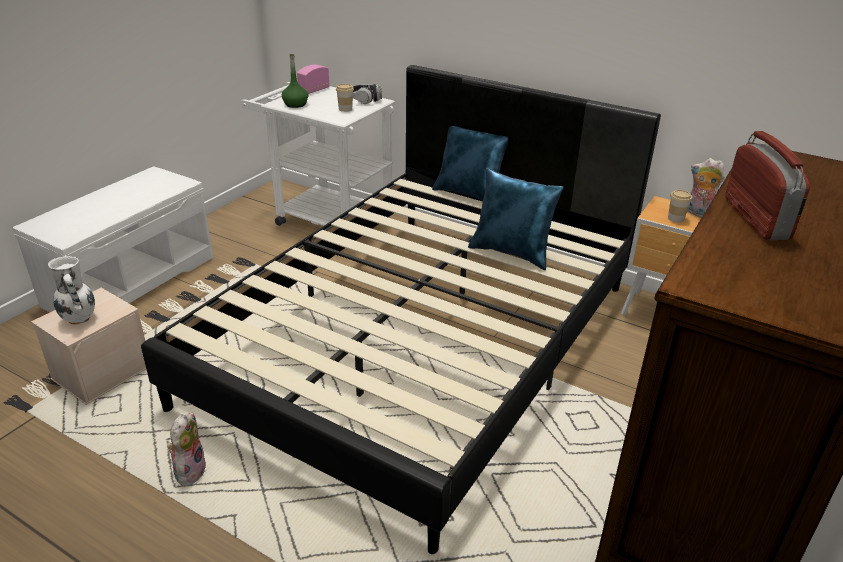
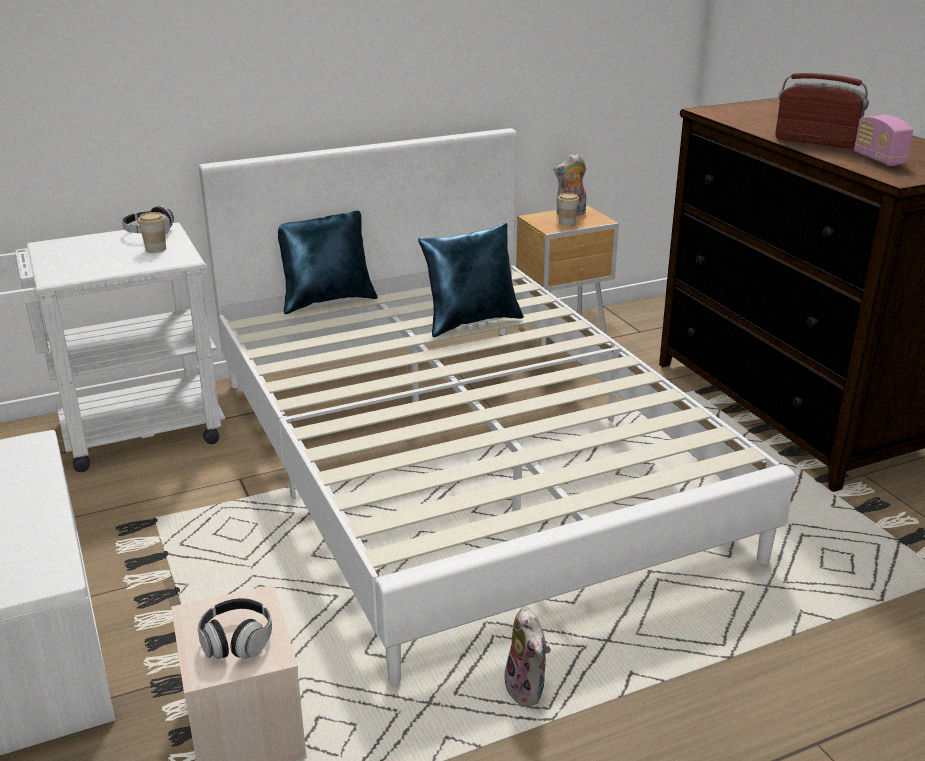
camera: 55 degrees left, 5 degrees down
white vase [48,256,95,324] -> headphones [197,598,272,659]
black bed [141,65,661,554] -> white bed [199,128,795,684]
plush toy [167,412,206,486] -> plush toy turned 150 degrees counterclockwise [505,606,551,706]
green bottle [282,54,308,108] -> none
radio [297,65,330,94] -> radio moved to [854,115,913,166]

